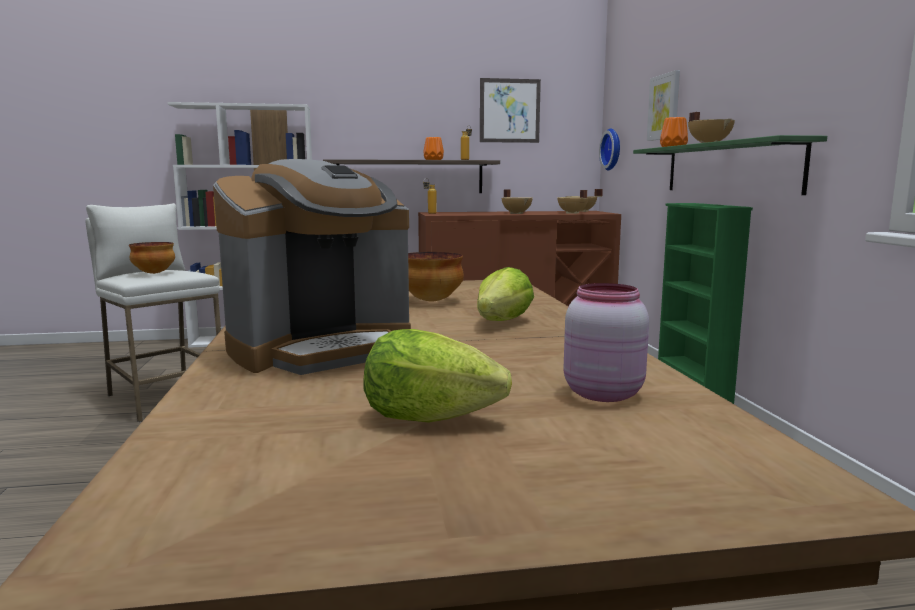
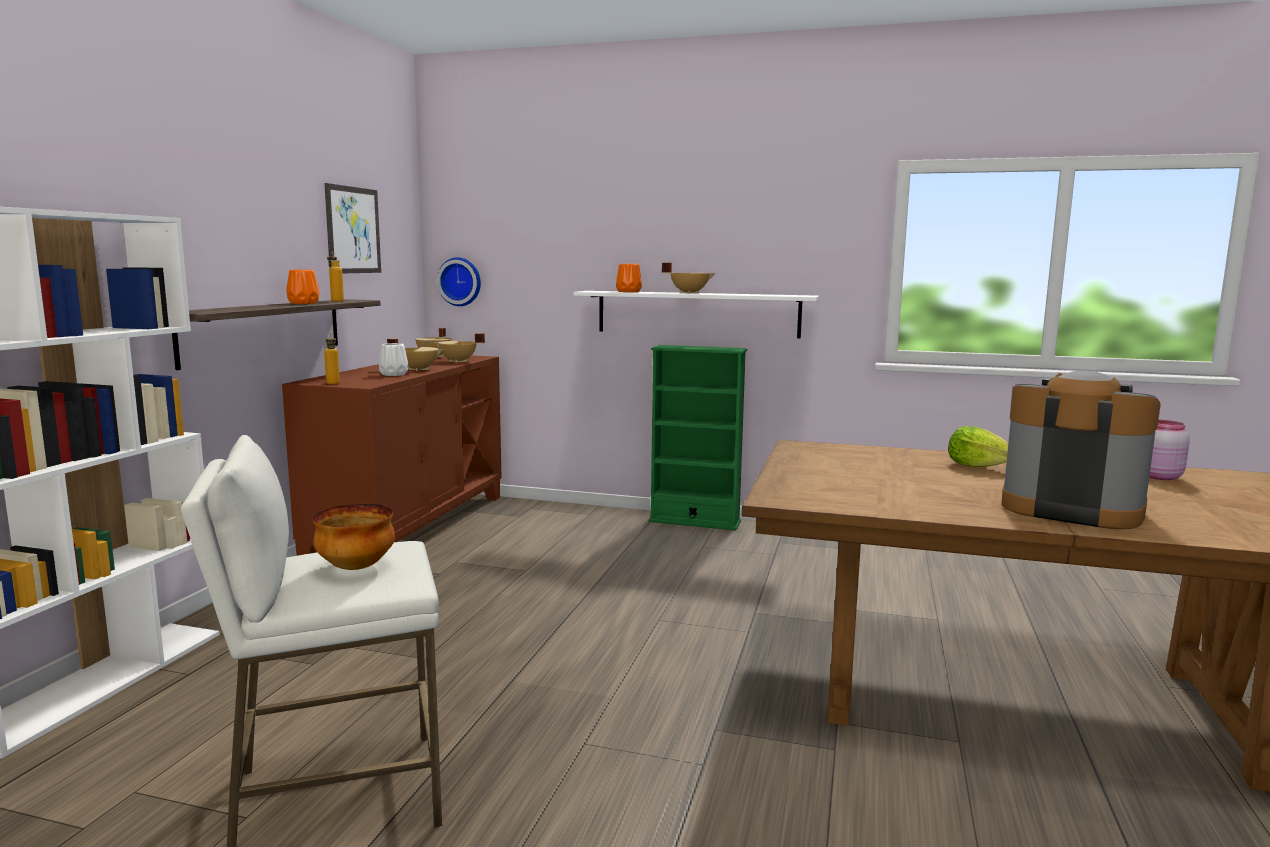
camera: 65 degrees left, 0 degrees up
coffee machine [213,159,411,375] -> coffee machine turned 45 degrees counterclockwise [1001,371,1161,529]
lettuce [363,329,512,423] -> none
bowl [408,252,464,302] -> none
green shelf [633,135,827,195] -> white shelf [574,291,819,338]
picture [647,70,680,141] -> none
none -> white vase [379,343,409,376]

